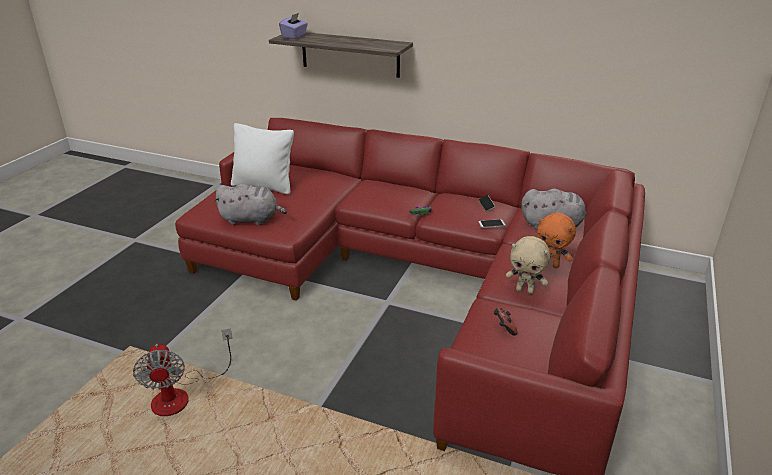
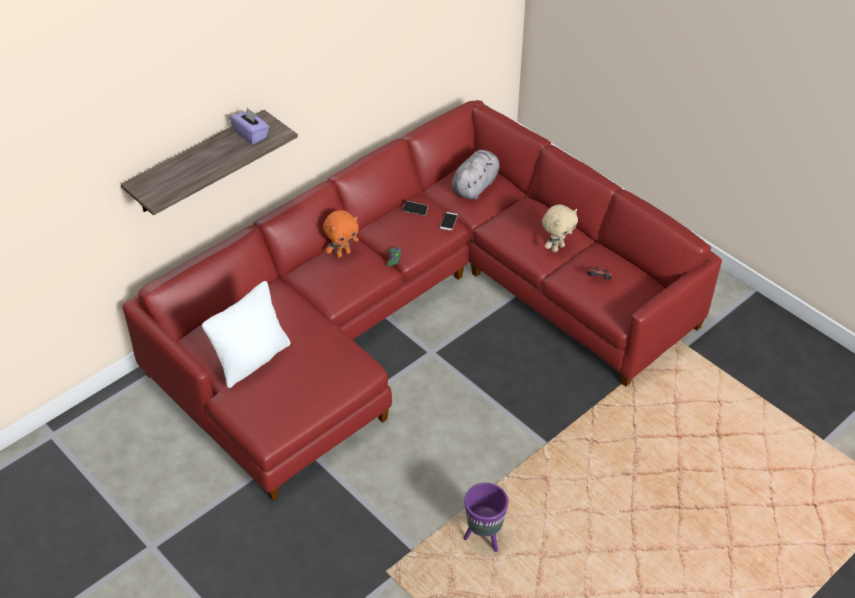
camera: 65 degrees left, 15 degrees up
fan [133,328,232,416] -> purple planter [463,483,509,552]
grey plush toy [214,184,287,225] -> none
purple tissue box [279,13,308,39] -> purple tissue box moved to [230,107,269,145]
orange plush toy [537,213,576,268] -> orange plush toy moved to [323,210,359,258]

